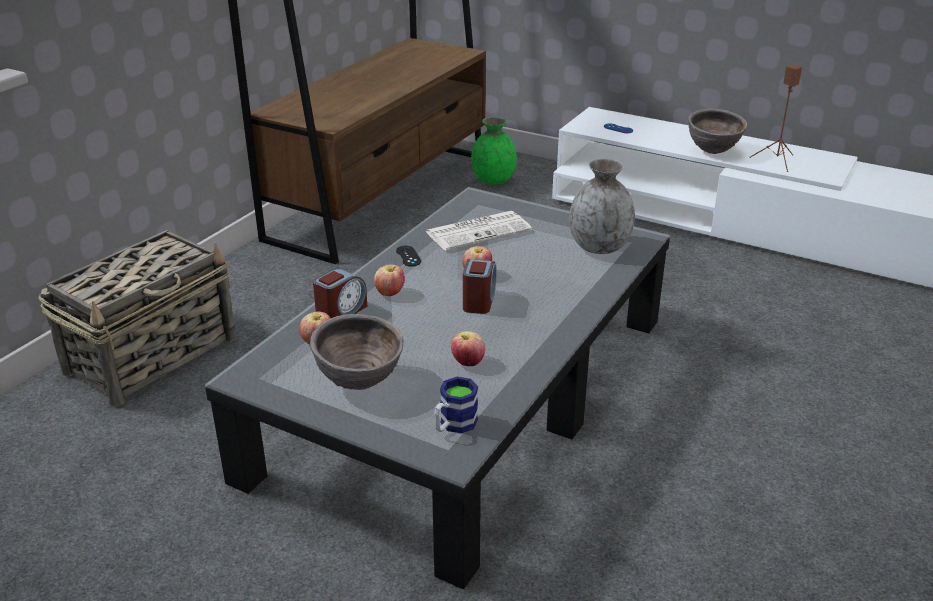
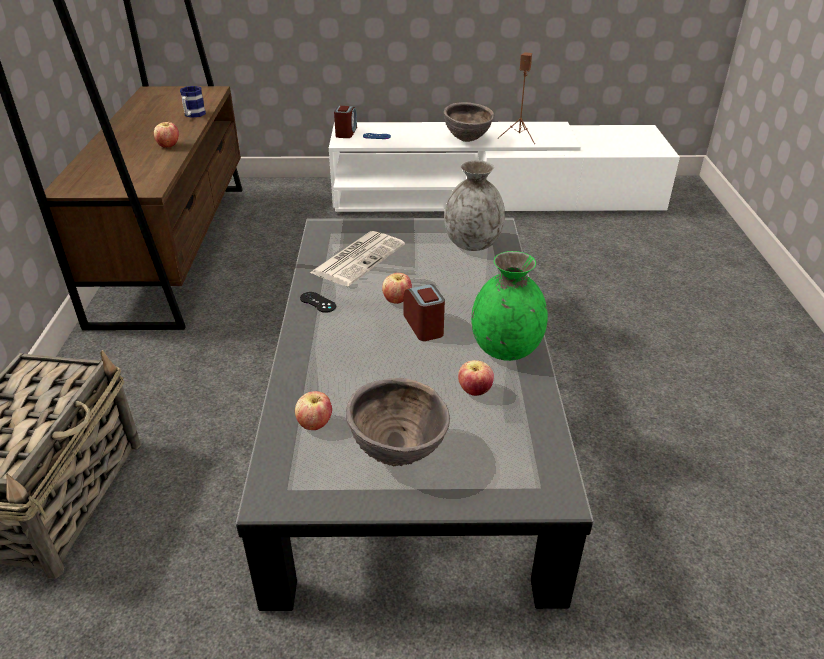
camera: 30 degrees left, 5 degrees up
alarm clock [313,268,367,318] -> alarm clock moved to [334,106,357,138]
apple [374,264,405,296] -> apple moved to [154,121,179,148]
mug [434,377,478,433] -> mug moved to [180,86,206,118]
green vase [471,117,517,185] -> green vase moved to [471,251,548,361]

